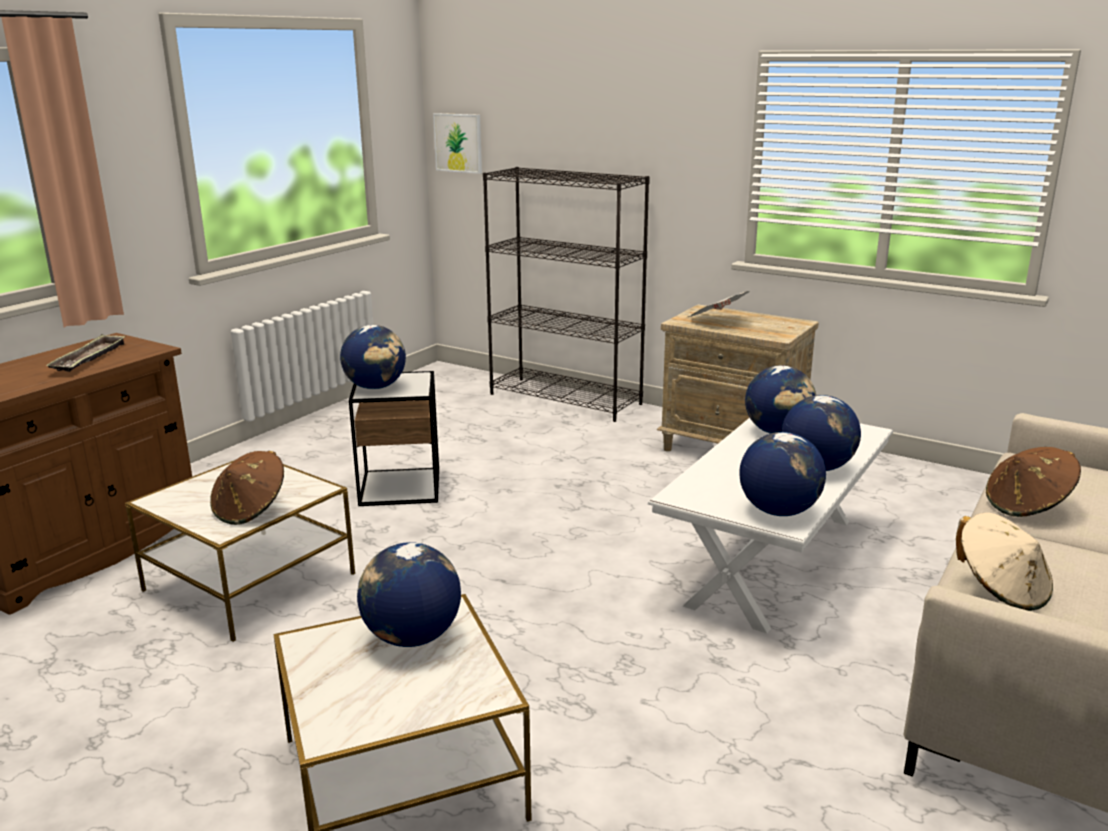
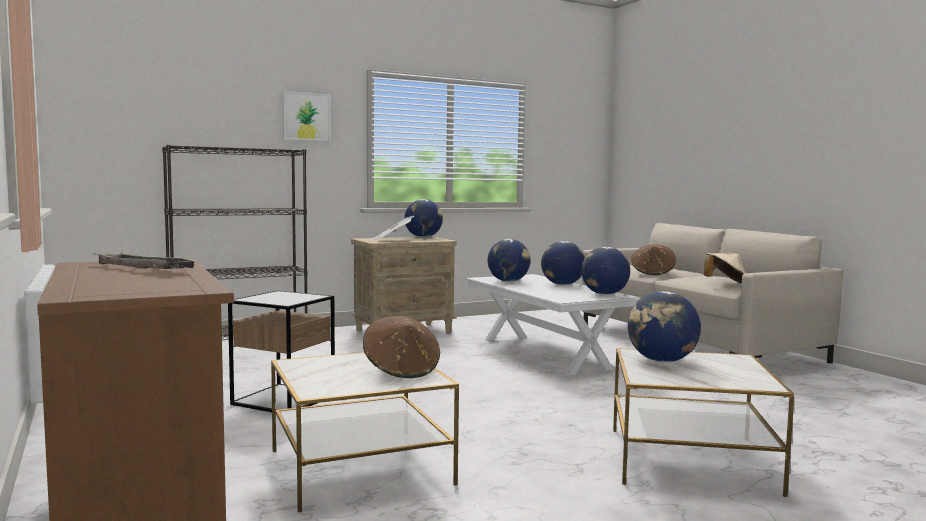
camera: 60 degrees left, 15 degrees down
globe [340,325,406,389] -> globe moved to [404,199,443,238]
picture [433,113,482,174] -> picture moved to [283,91,331,141]

